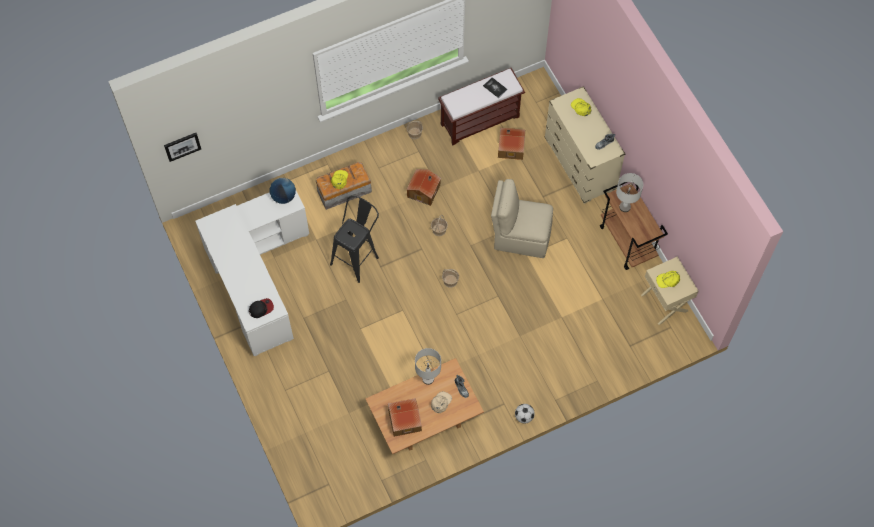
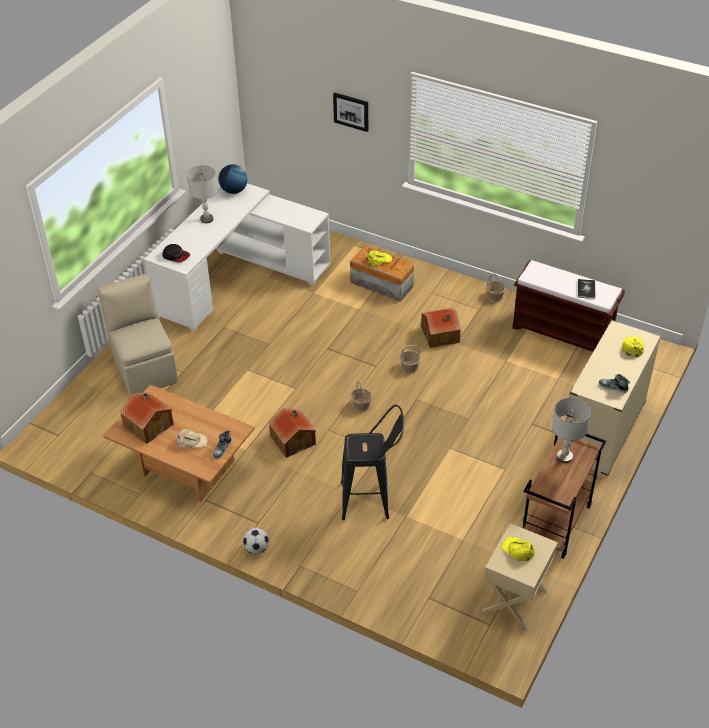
camera: 55 degrees right, 20 degrees down
picture [164,133,201,162] -> picture moved to [333,92,368,132]
globe [270,178,296,204] -> globe moved to [218,164,248,194]
black stool [330,196,379,283] -> black stool moved to [341,405,404,520]
grey table lamp [415,348,441,385] -> grey table lamp moved to [187,165,218,223]
beige chair [491,179,553,258] -> beige chair moved to [97,274,178,396]
toy house [498,128,525,160] -> toy house moved to [268,408,316,458]

